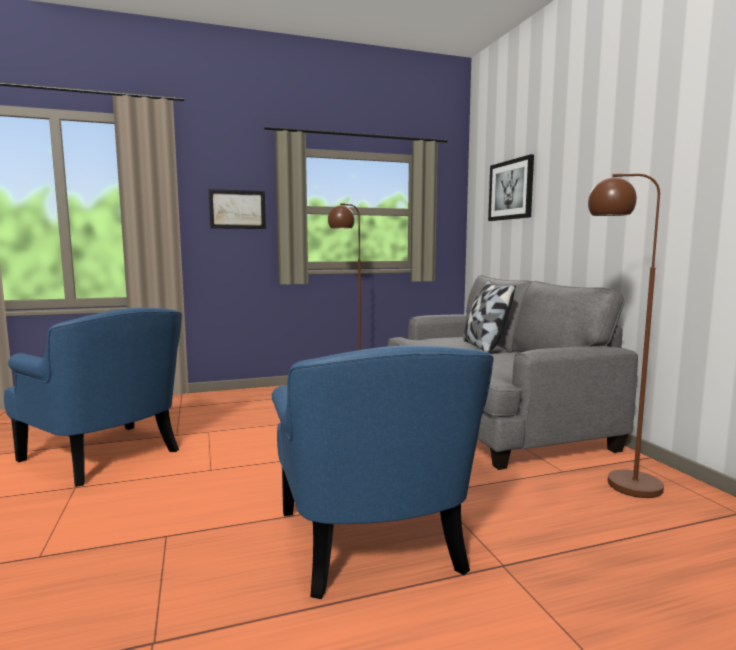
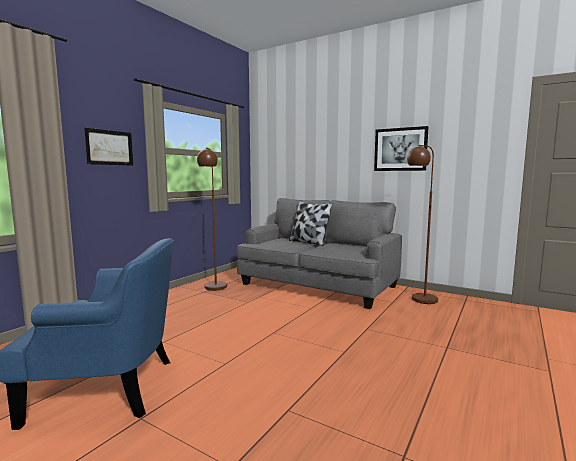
camera: 40 degrees left, 0 degrees up
blue armchair [272,345,493,599] -> none
picture [488,154,534,221] -> picture moved to [374,126,429,171]

